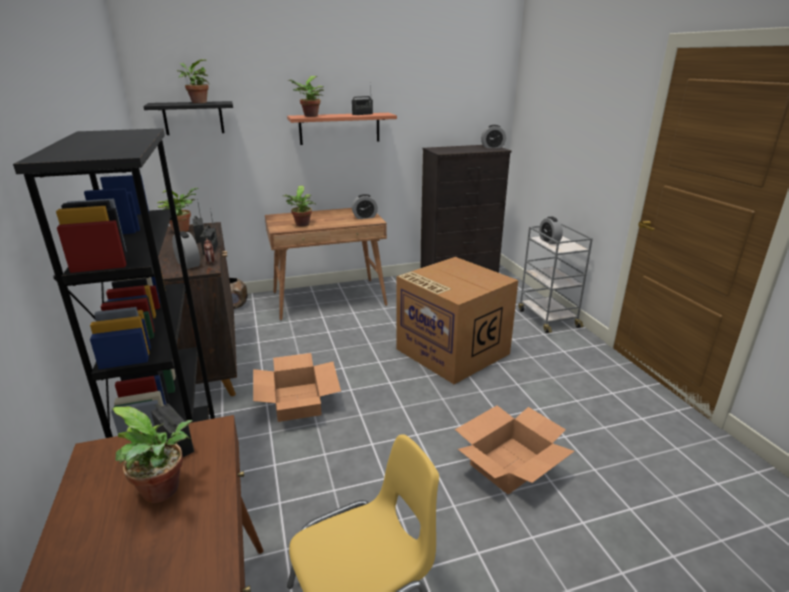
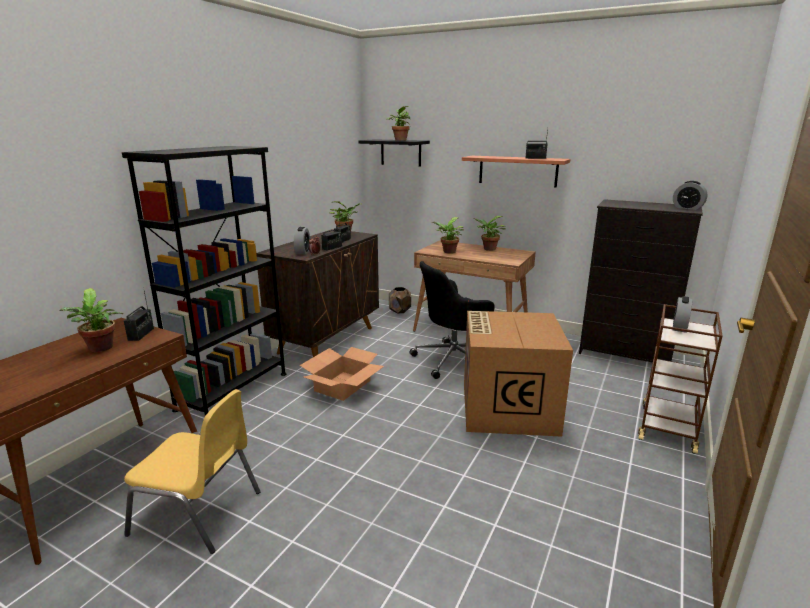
camera: 45 degrees right, 5 degrees down
potted plant [288,76,324,117] -> potted plant moved to [473,216,505,251]
alarm clock [352,194,378,219] -> none
cardboard box [455,405,575,495] -> none
grey cart [518,223,593,333] -> brown cart [638,304,723,454]
none -> black office chair [409,261,494,379]

